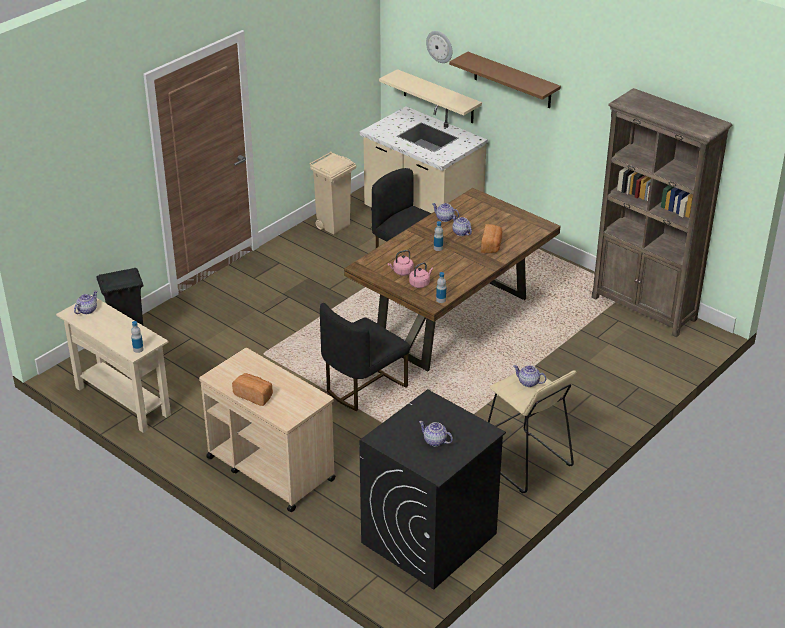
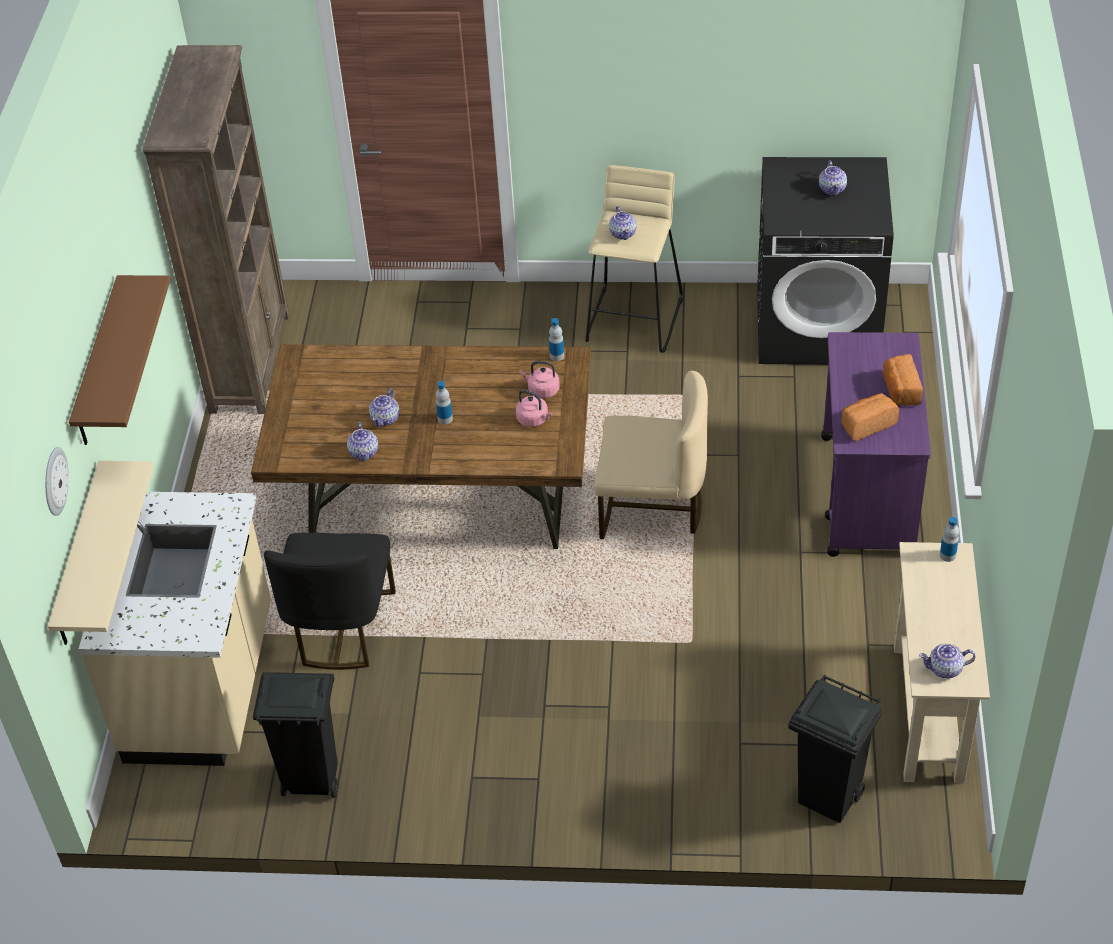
camera: 125 degrees left, 10 degrees up
beige cart [199,348,336,512] -> purple cart [821,332,931,557]
beige trash can [309,151,356,235] -> black trash can [253,672,338,798]
black chair [320,303,410,411] -> beige chair [594,371,708,539]
bread [481,224,502,253] -> bread moved to [841,393,899,441]

